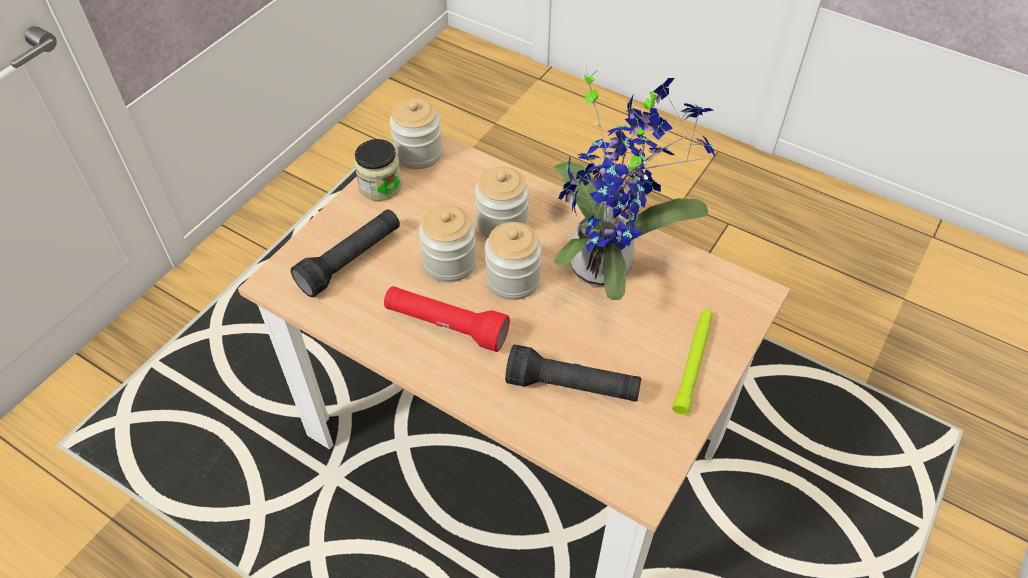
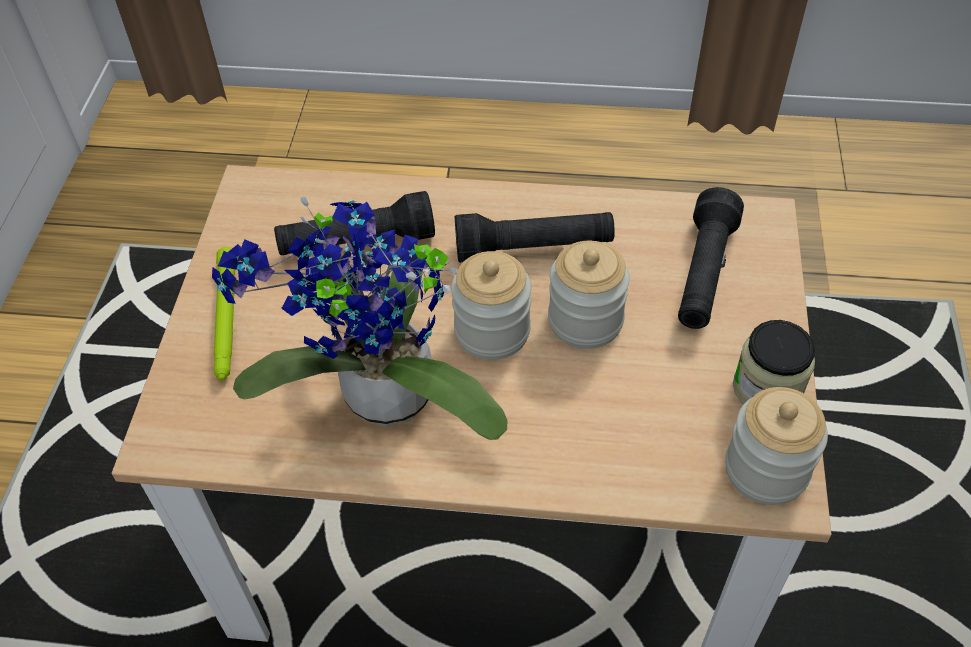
camera: 155 degrees right, 0 degrees up
red flashlight [384,286,510,352] -> black flashlight [455,212,615,262]
jar [475,166,529,238] -> none

